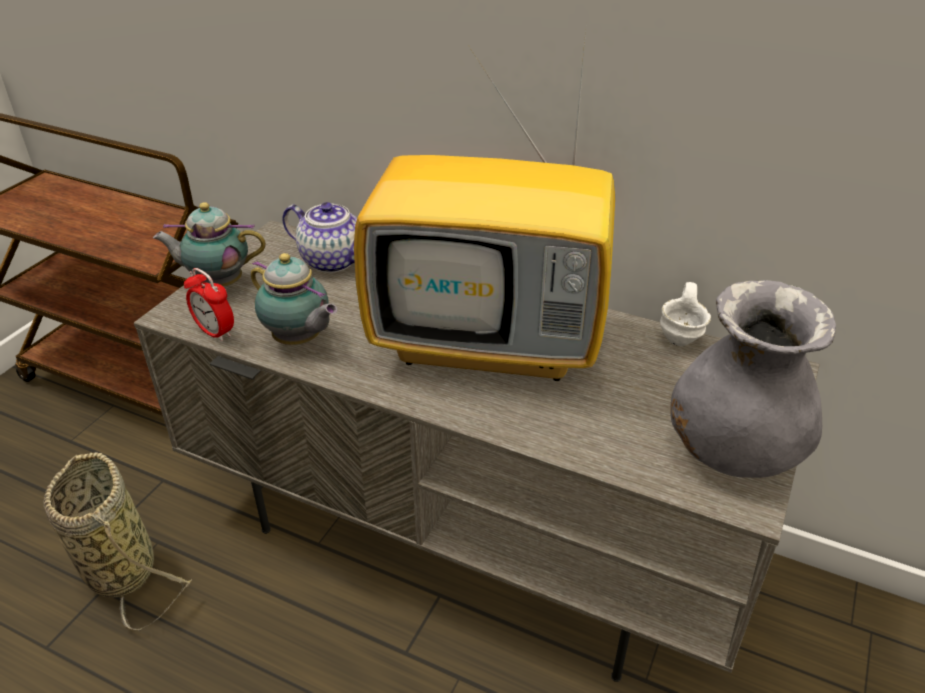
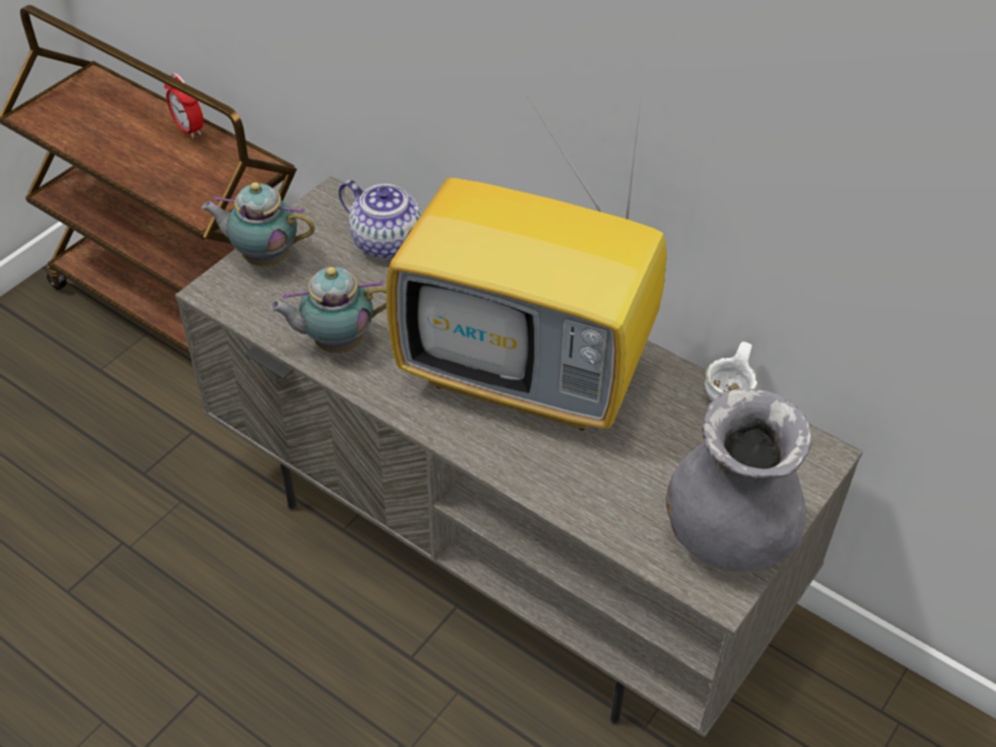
camera: 10 degrees right, 10 degrees up
basket [43,452,192,631] -> none
alarm clock [184,268,234,342] -> alarm clock moved to [164,72,204,138]
teapot [251,253,338,345] -> teapot turned 120 degrees clockwise [269,267,387,353]

